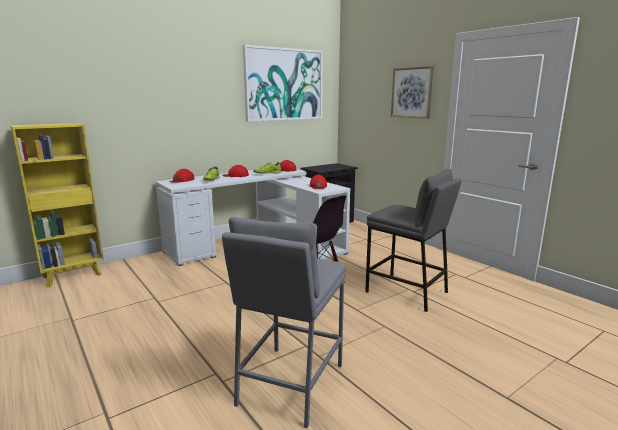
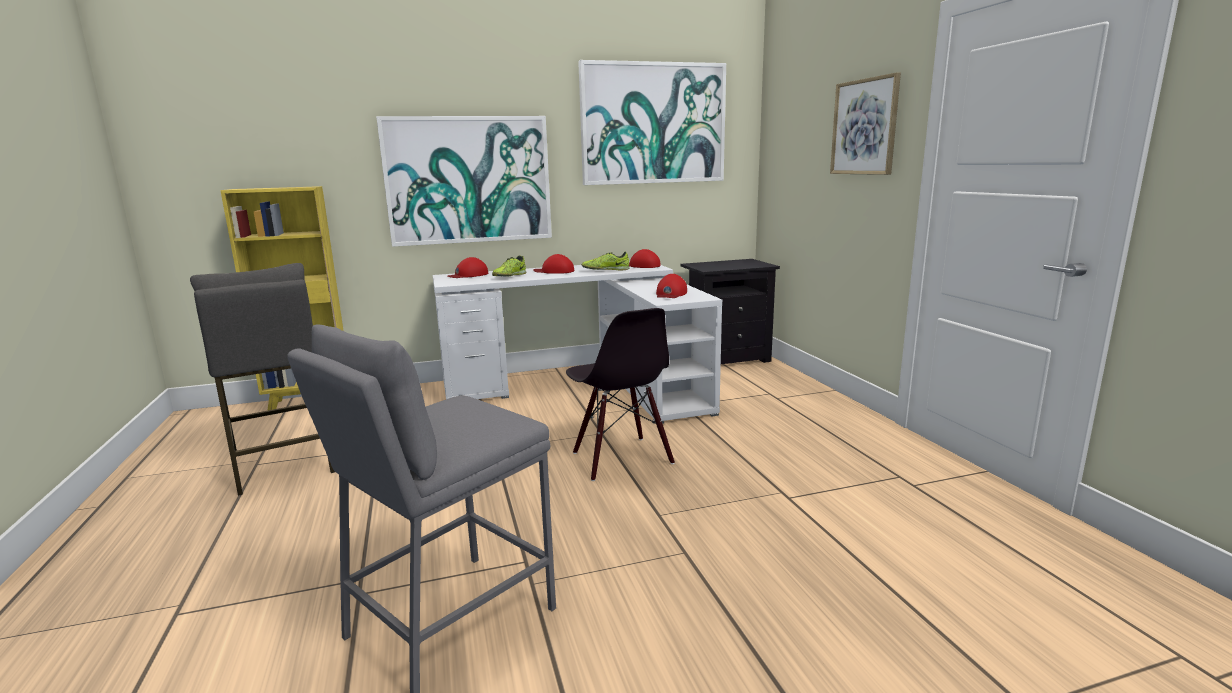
camera: 20 degrees right, 0 degrees up
grey stool [365,169,462,312] -> grey stool moved to [190,263,335,496]
none -> picture [376,116,552,247]

